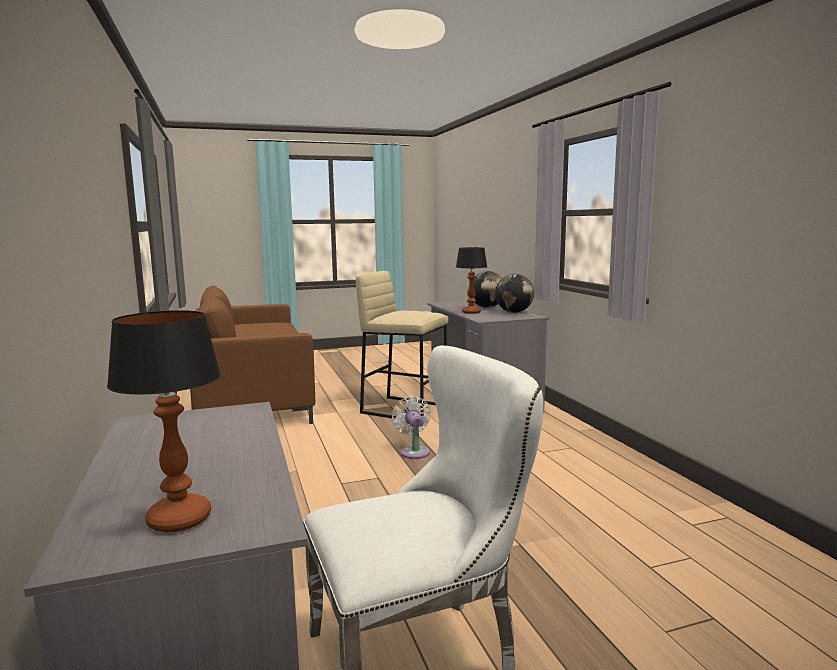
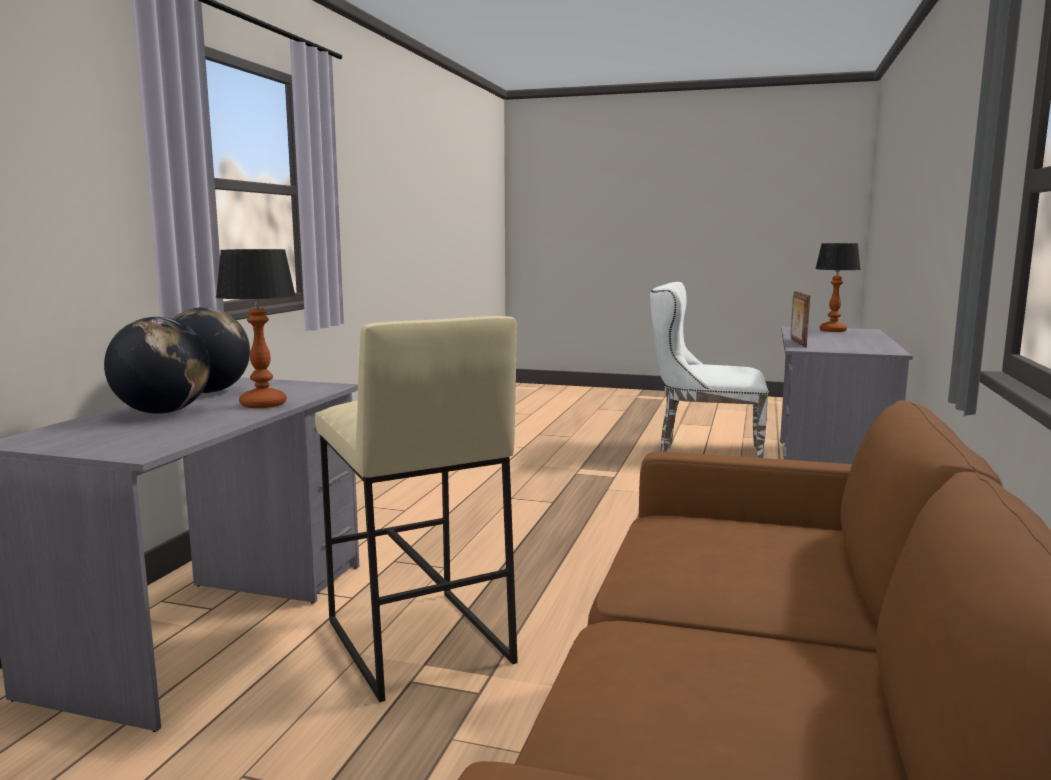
camera: 145 degrees left, 0 degrees up
white fan [392,396,431,459] -> none
none -> picture frame [790,291,810,348]

